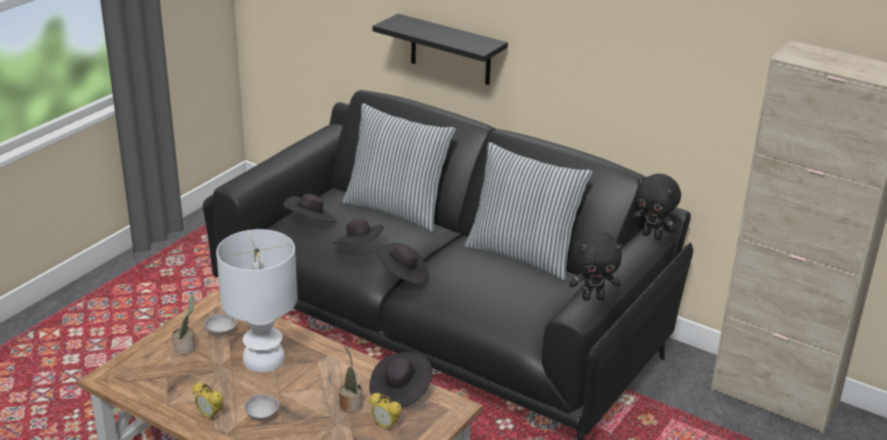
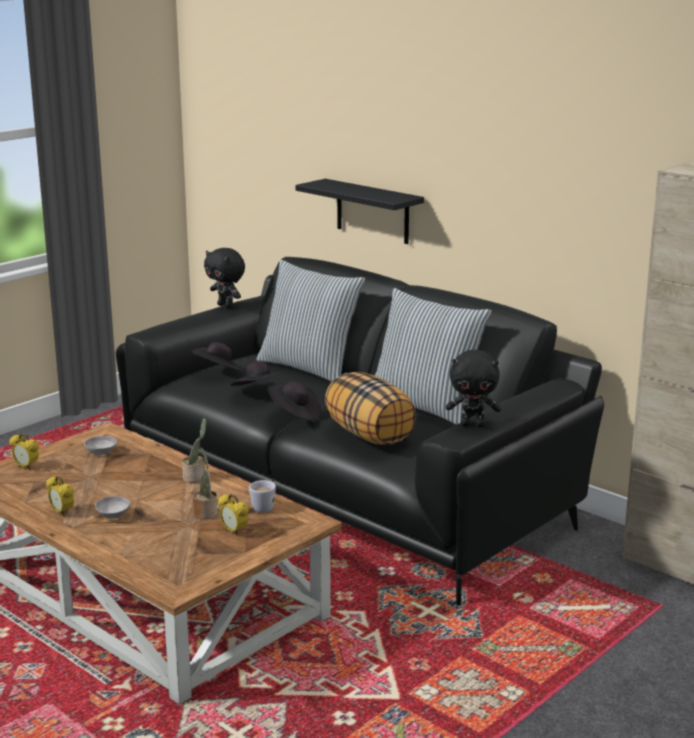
camera: 10 degrees right, 10 degrees down
potted plant [172,295,196,355] -> potted plant moved to [182,418,206,483]
white table lamp [216,229,297,372] -> none
black hat [370,352,432,408] -> white mug [249,480,276,513]
black plush toy [632,174,681,240] -> black plush toy moved to [204,248,245,308]
none -> alarm clock [9,433,39,470]
none -> pillow [325,372,416,445]

